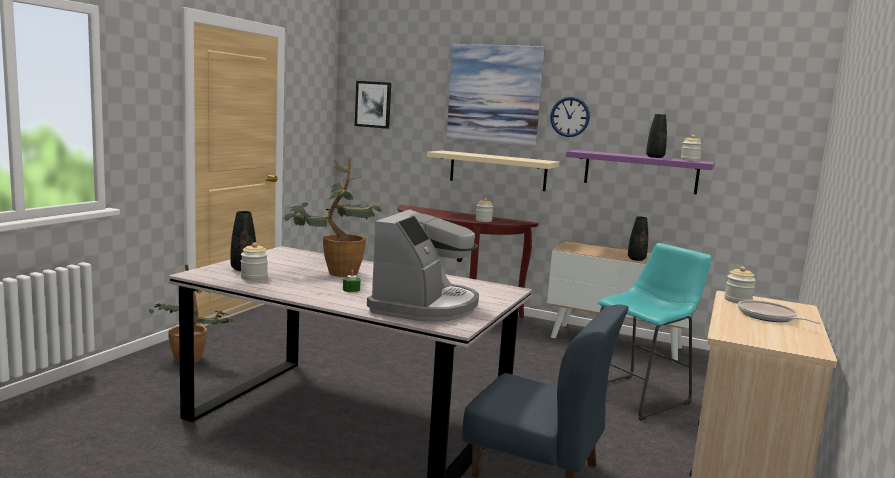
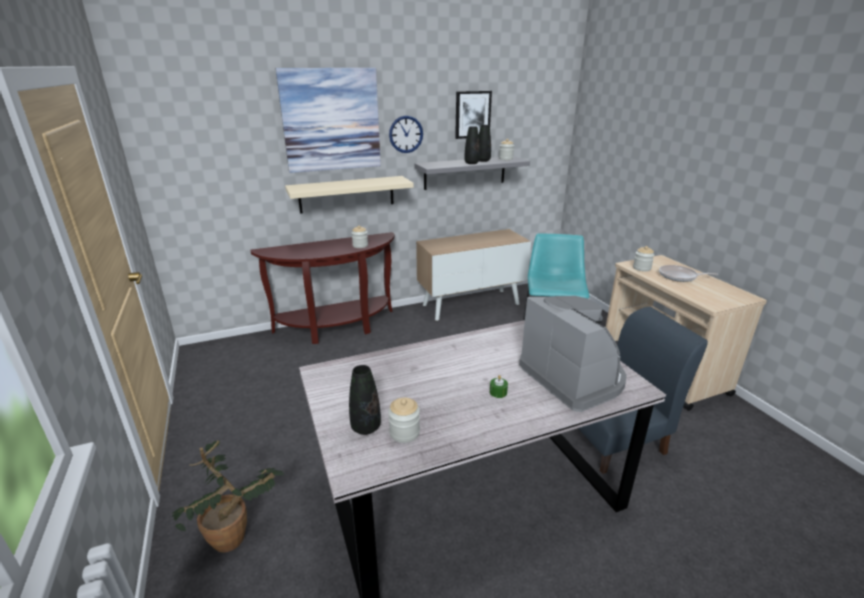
camera: 45 degrees left, 15 degrees up
potted plant [283,159,382,277] -> none
picture [355,81,391,129] -> picture moved to [455,91,492,139]
purple shelf [566,150,715,195] -> grey shelf [414,156,530,190]
black vase [628,216,648,261] -> black vase moved to [464,126,480,164]

